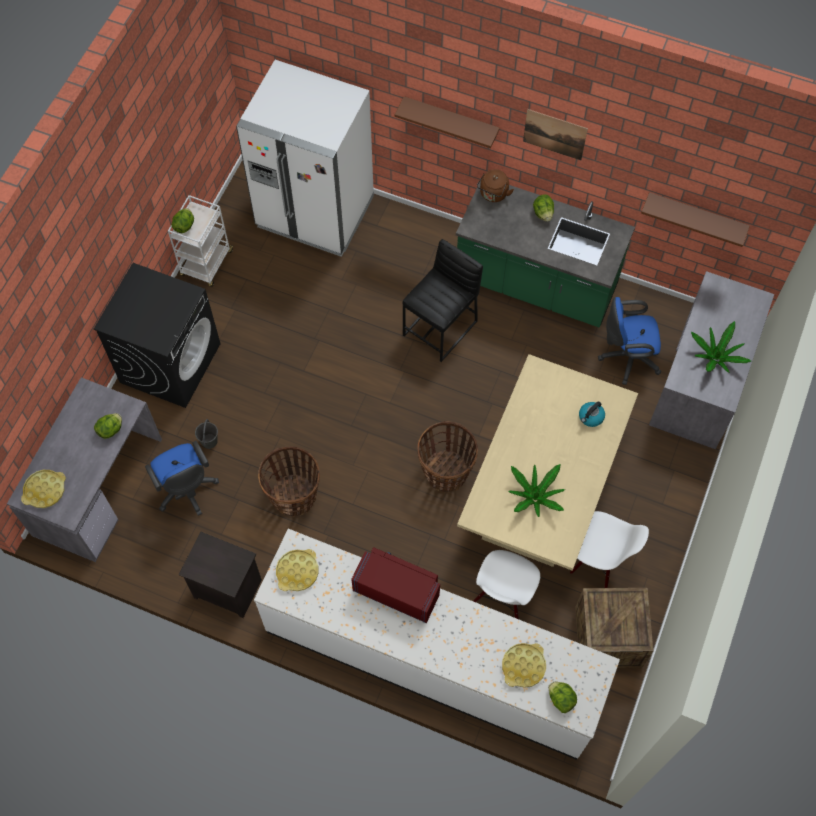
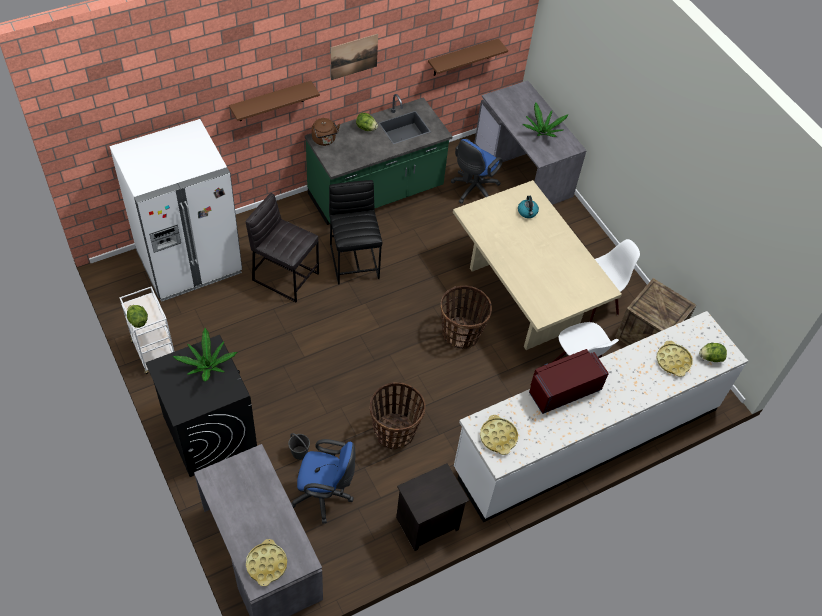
camera: 55 degrees left, 10 degrees down
lettuce [94,413,122,439] -> none
potted plant [508,464,565,517] -> potted plant moved to [173,328,237,381]
none -> grey stool [246,193,319,302]

